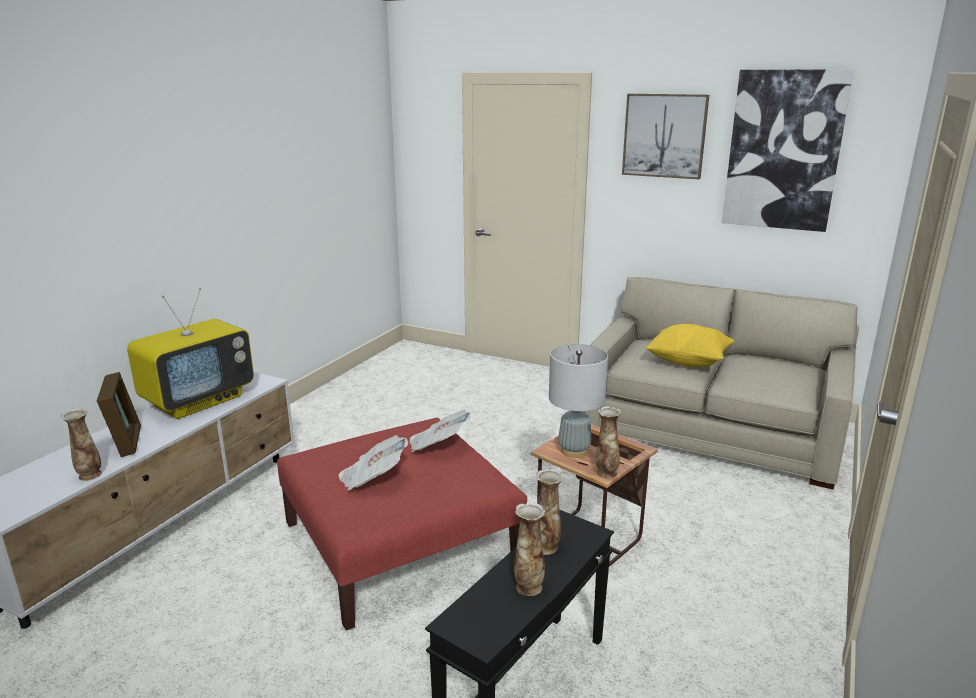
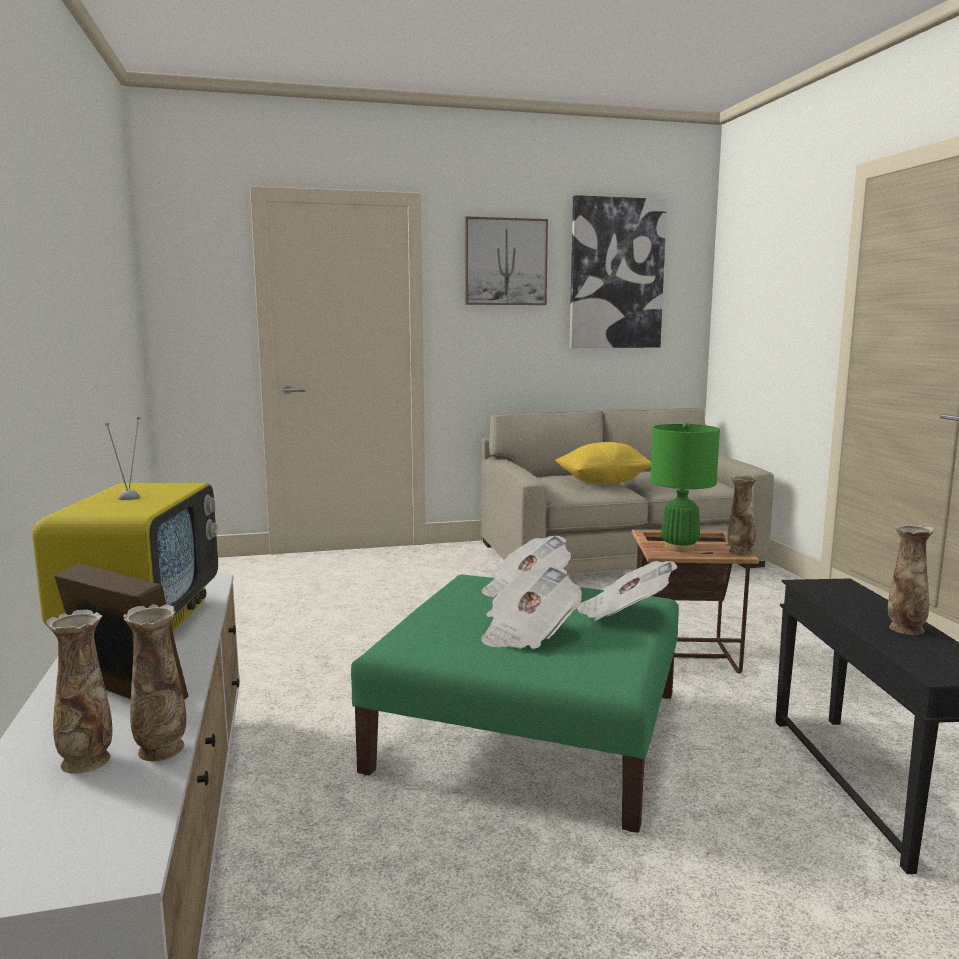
camera: 40 degrees left, 10 degrees down
red ottoman [277,418,527,630] -> green ottoman [351,574,679,833]
vase [537,469,564,555] -> vase moved to [46,610,112,774]
grey table lamp [549,344,608,458] -> green table lamp [650,422,720,552]
none -> newspaper [577,561,677,621]

